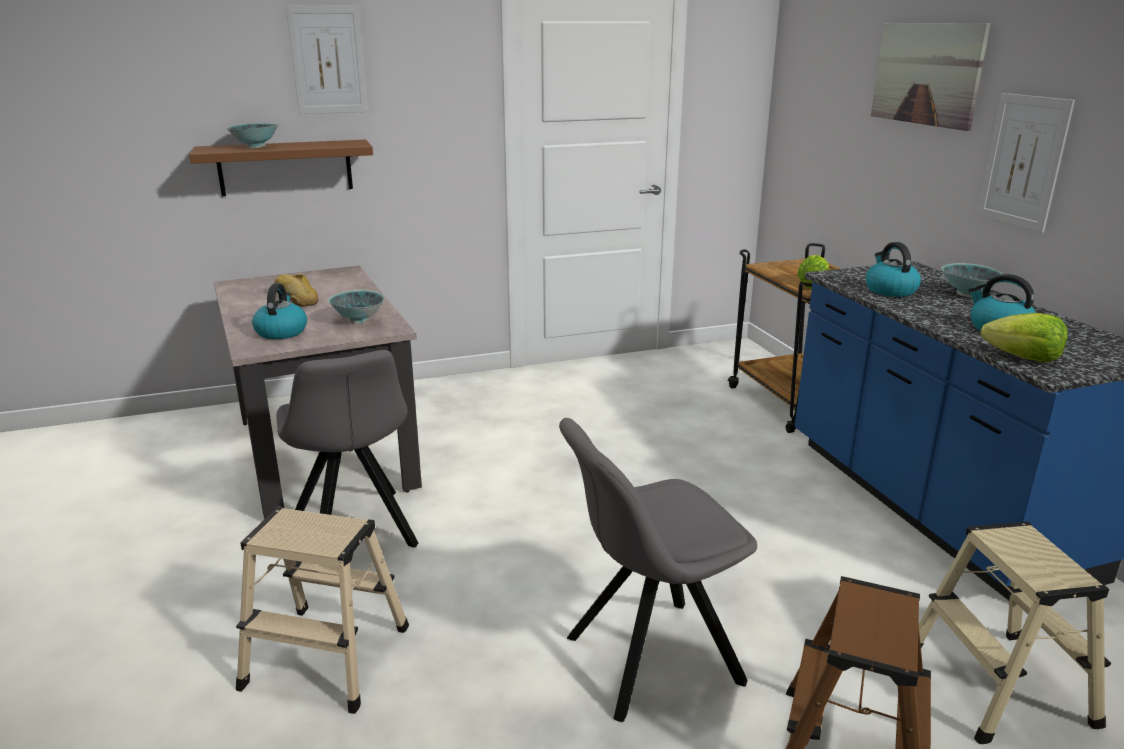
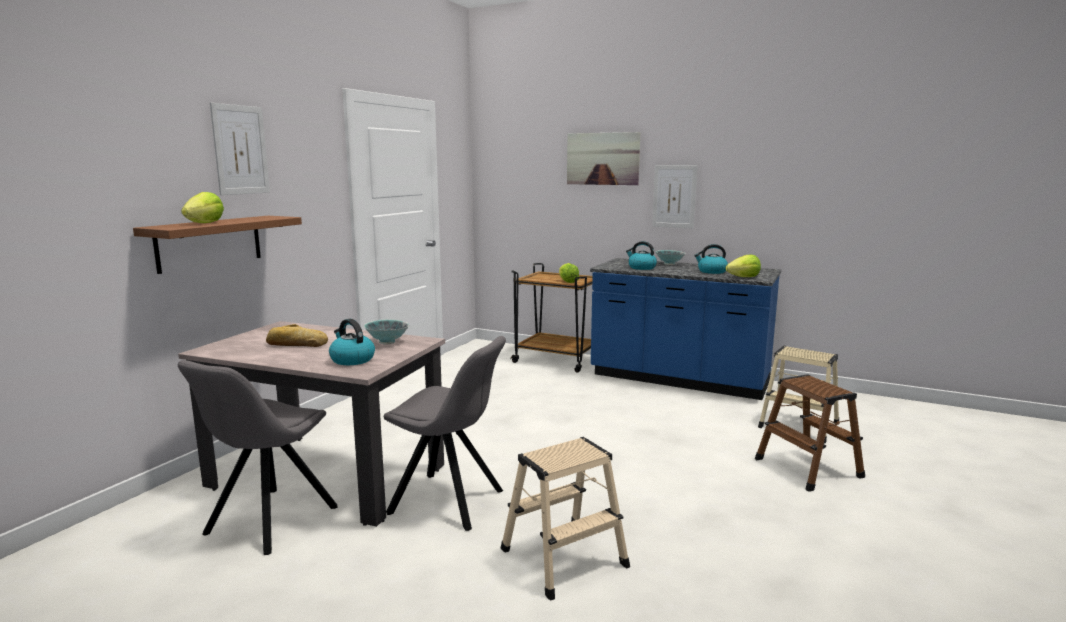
camera: 45 degrees left, 10 degrees down
bowl [227,123,278,149] -> lettuce [181,192,224,223]
grey chair [559,418,757,722] -> grey chair moved to [178,360,338,555]

